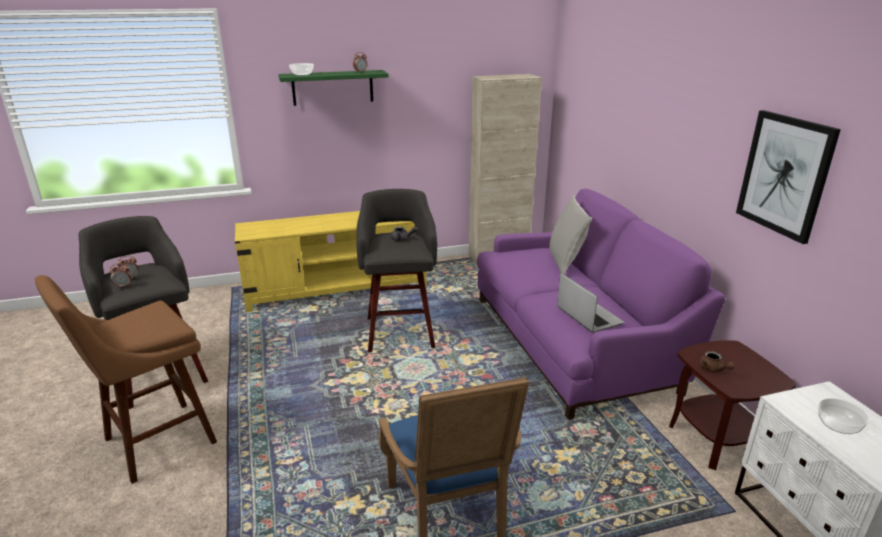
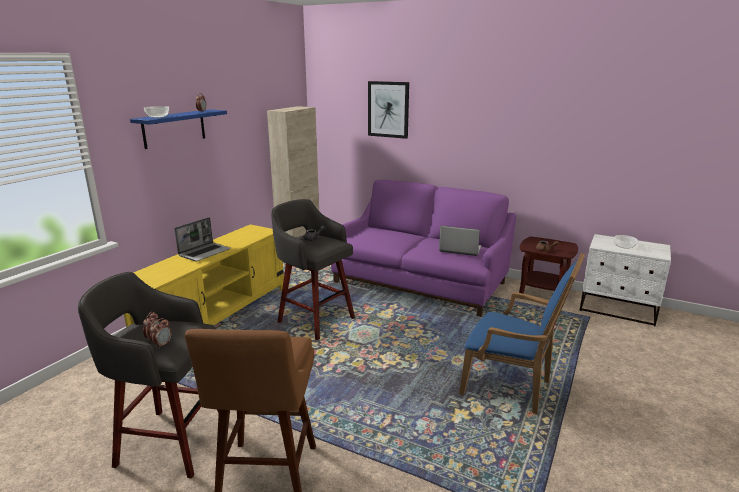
camera: 45 degrees left, 5 degrees down
green shelf [278,70,389,106] -> blue shelf [130,109,227,149]
grey pillow [549,195,592,275] -> none
picture [736,110,841,244] -> picture moved to [368,81,409,139]
none -> laptop [174,217,231,261]

